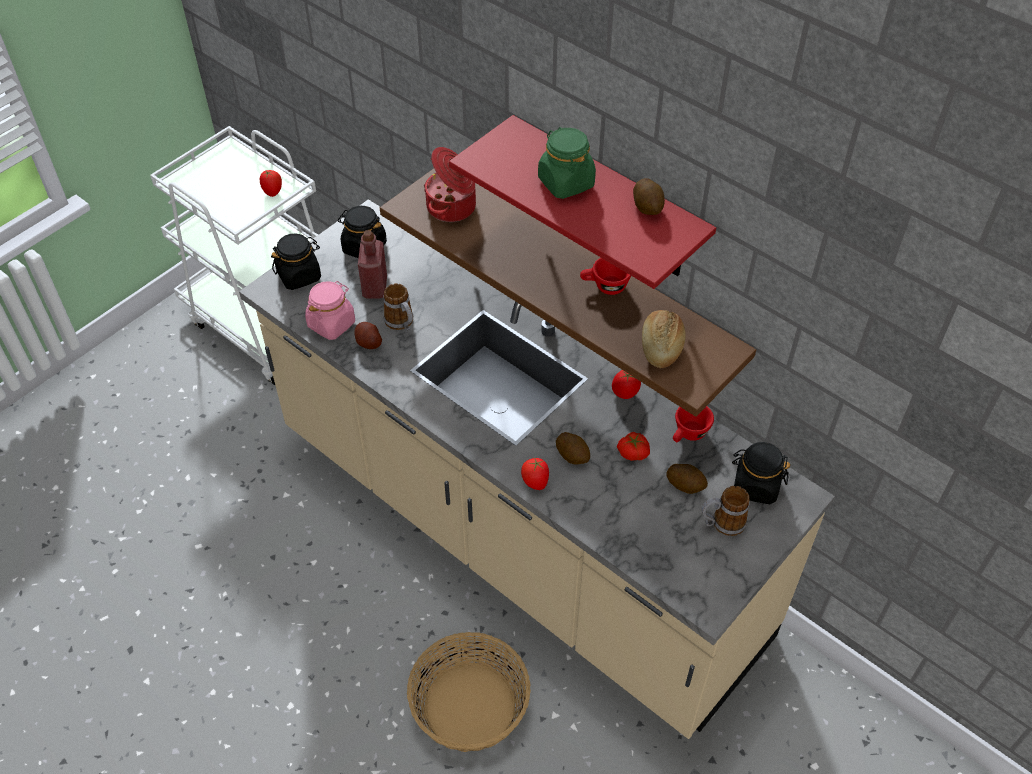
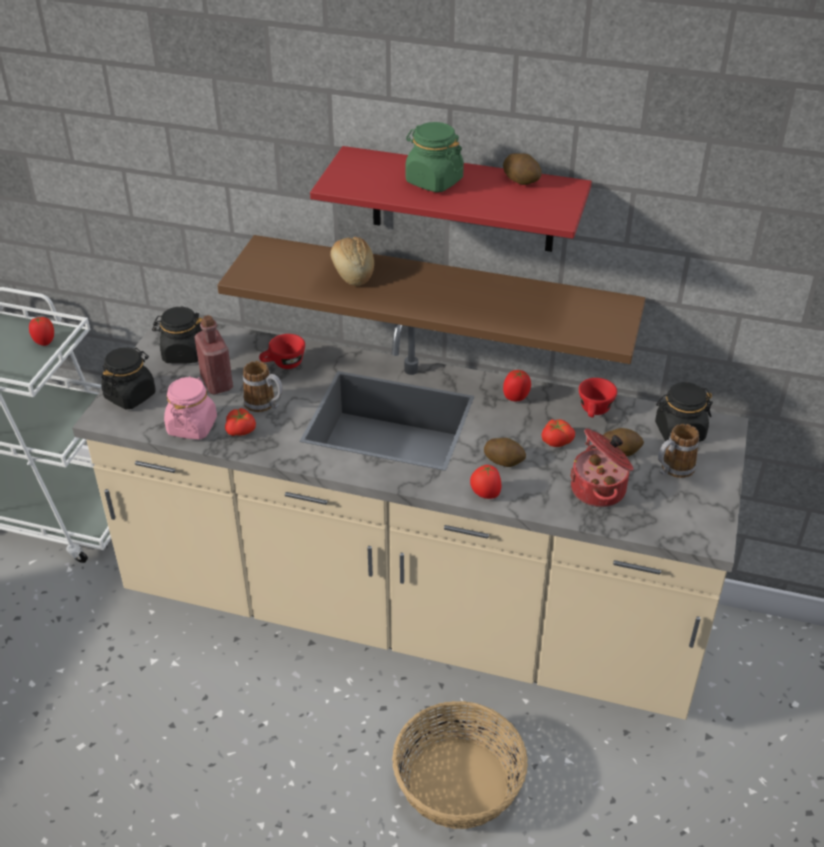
camera: 25 degrees left, 10 degrees down
potato [354,322,382,349] -> tomato [225,408,256,436]
cooking pot [424,147,476,222] -> cooking pot moved to [570,428,633,507]
red cup [580,258,631,295] -> red cup moved to [259,334,305,369]
bread [642,310,686,368] -> bread moved to [330,237,374,286]

